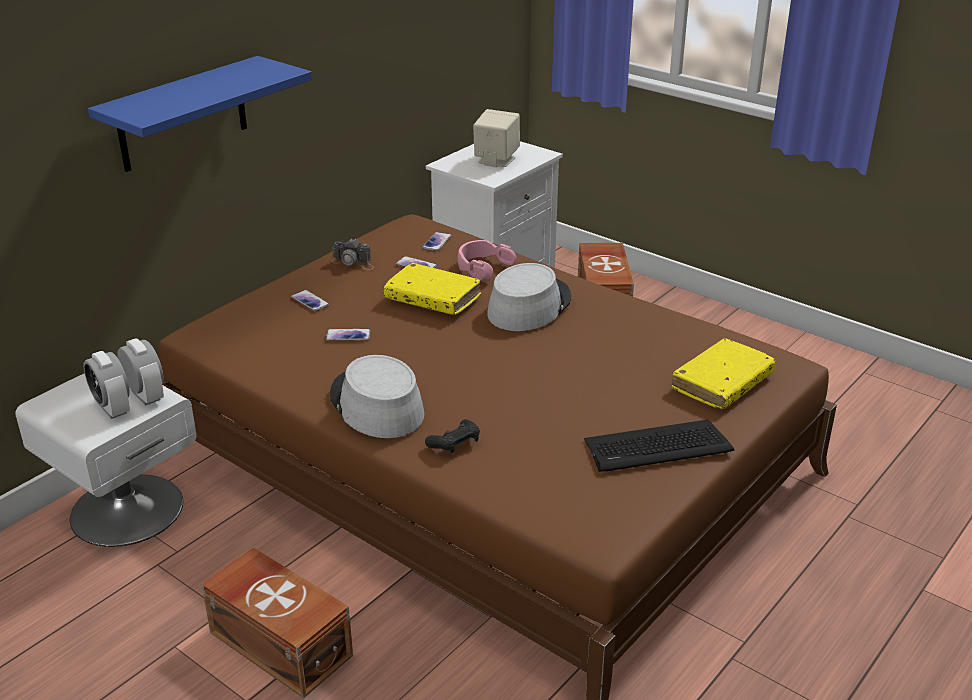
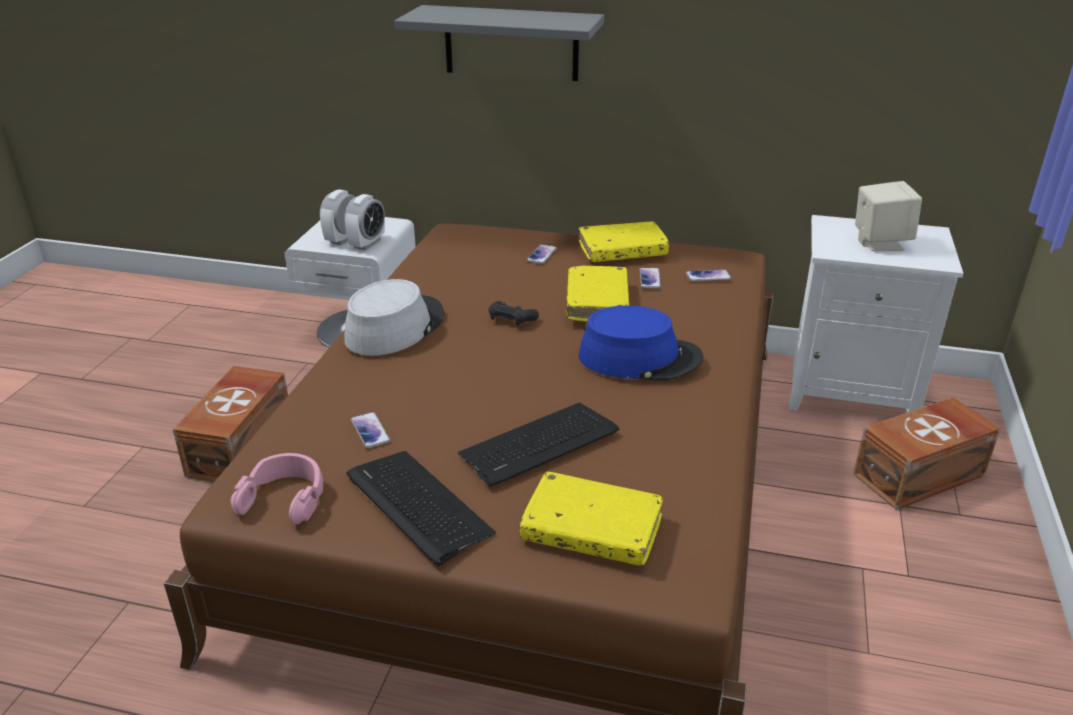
camera: 65 degrees right, 0 degrees up
blue shelf [88,56,312,172] -> grey shelf [394,5,604,81]
phone [326,329,371,341] -> phone moved to [351,412,390,448]
camera [331,238,374,270] -> yellow book [579,222,669,262]
black game controller [425,419,480,453] -> black game controller moved to [489,301,539,326]
pink headphones [458,240,517,280] -> pink headphones moved to [230,453,323,524]
grey hat [487,263,571,331] -> blue hat [579,305,703,380]
none -> keyboard [458,403,619,487]

